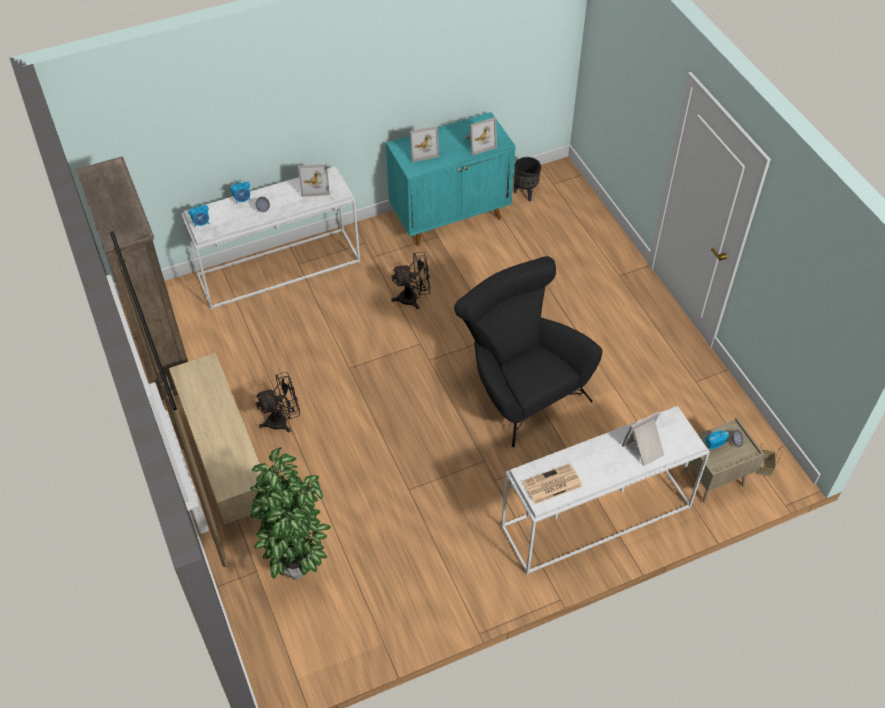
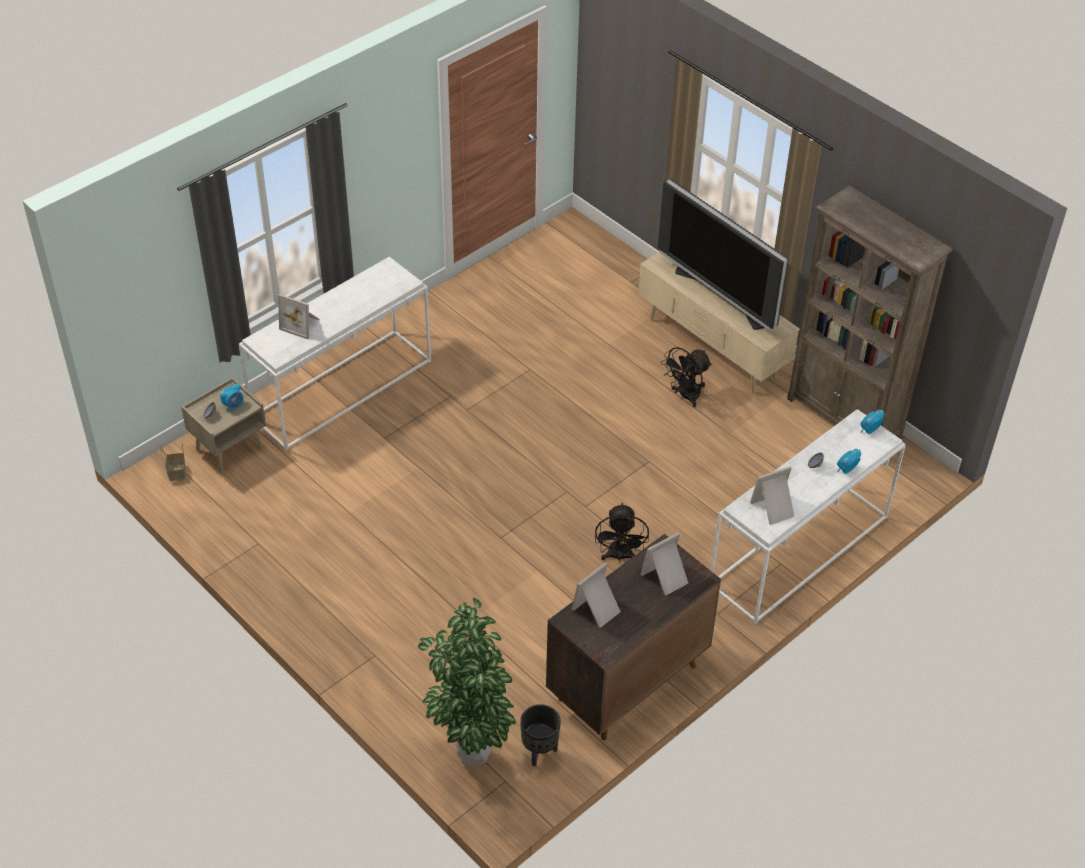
camera: 160 degrees right, 5 degrees down
potted plant [250,447,331,580] -> potted plant moved to [418,597,516,768]
turquoise cabinet [386,112,515,246] -> brown cabinet [546,534,721,740]
black fan [391,252,431,309] -> black fan turned 60 degrees counterclockwise [595,503,649,562]
black armchair [454,256,602,447] -> none
newspaper [523,464,583,504] -> none
picture frame [622,411,664,466] -> picture frame turned 75 degrees clockwise [278,294,320,340]
none -> television [658,178,789,332]

